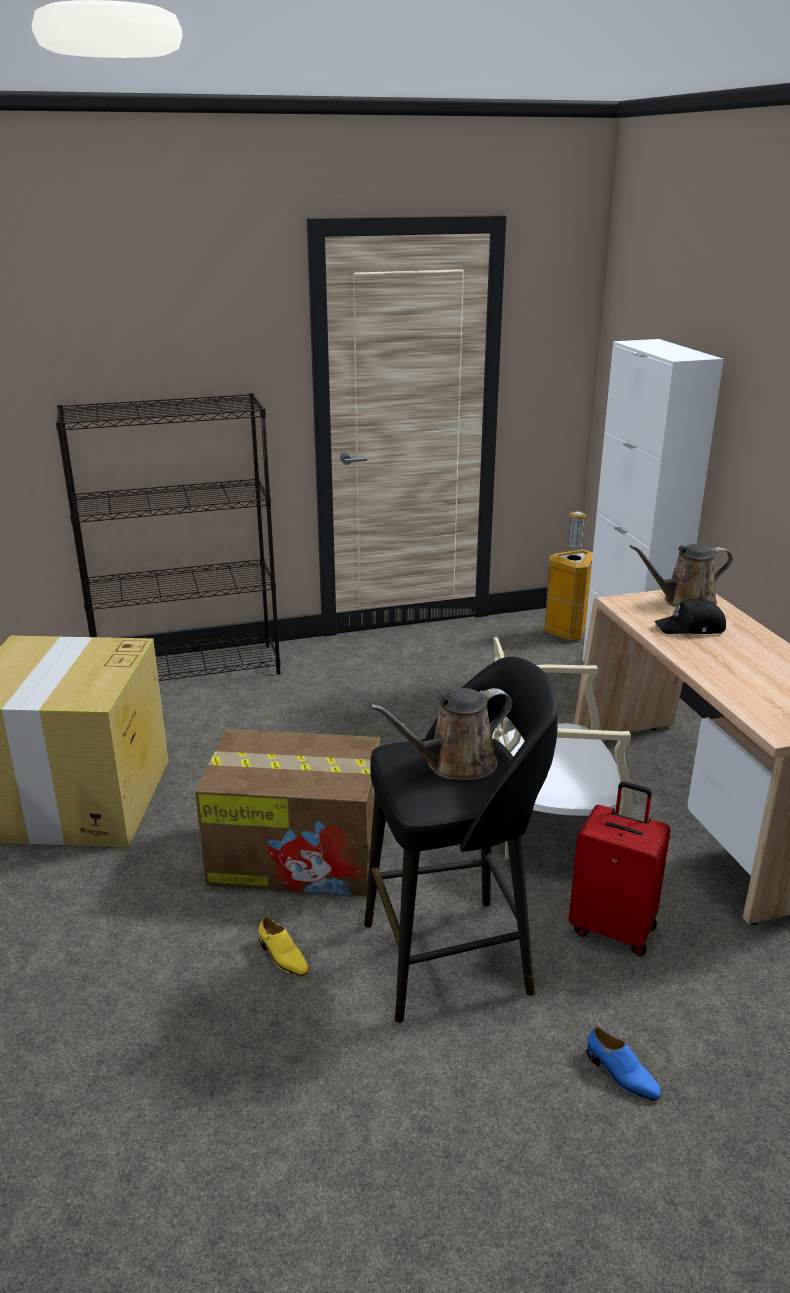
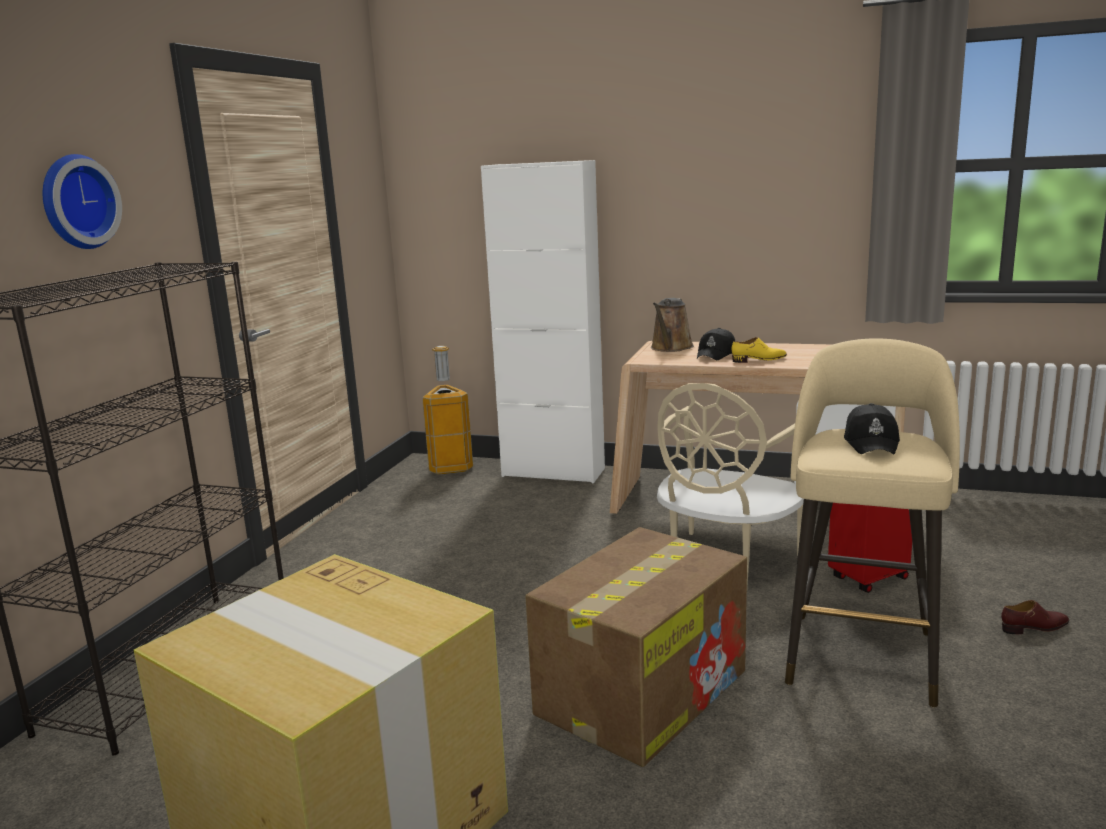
camera: 55 degrees left, 10 degrees down
yellow shoe [259,917,308,977] -> yellow shoe moved to [732,337,787,363]
black stool [364,656,558,1023] -> beige stool [785,338,960,708]
brown watering can [370,688,512,780] -> black cap [844,403,900,454]
blue shoe [587,1027,661,1101] -> brown shoe [1001,600,1069,634]
none -> wall clock [43,154,122,249]

